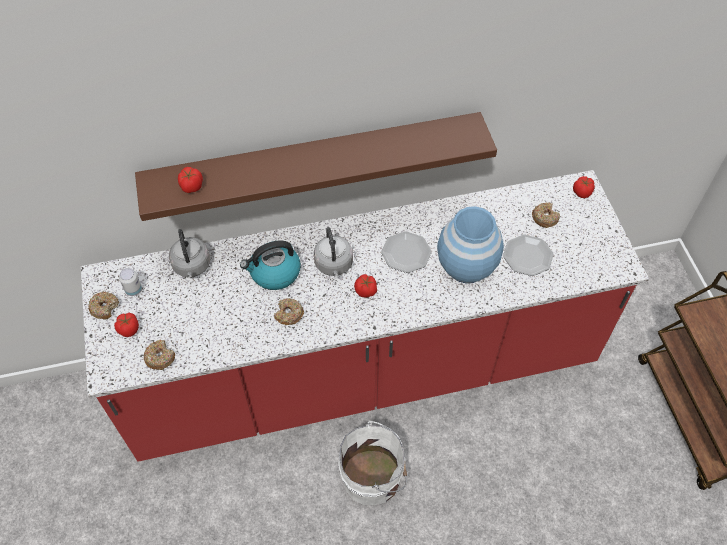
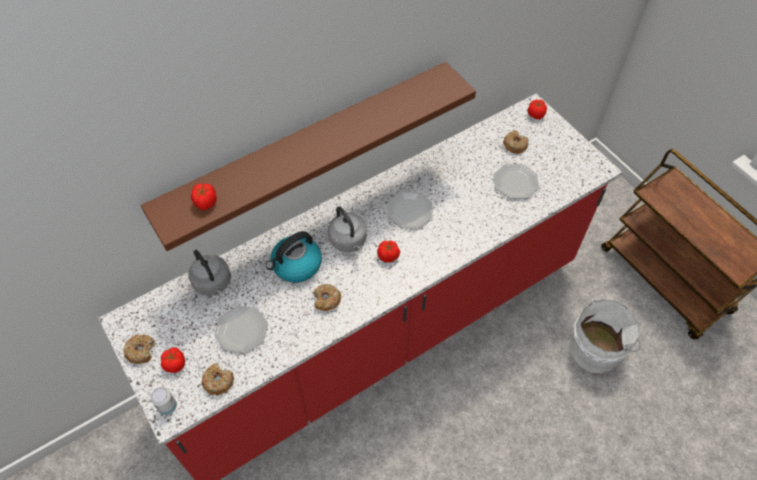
camera: 20 degrees left, 0 degrees up
can [119,268,142,296] -> can moved to [151,387,177,415]
white bucket [338,421,407,505] -> white bucket moved to [569,298,641,373]
blue vase [437,206,504,283] -> none
none -> plate [214,306,268,353]

